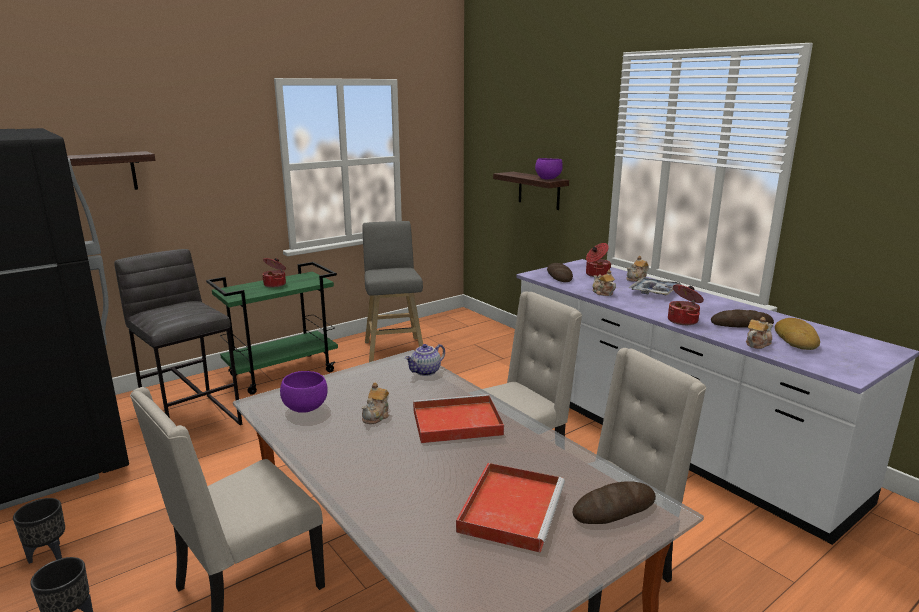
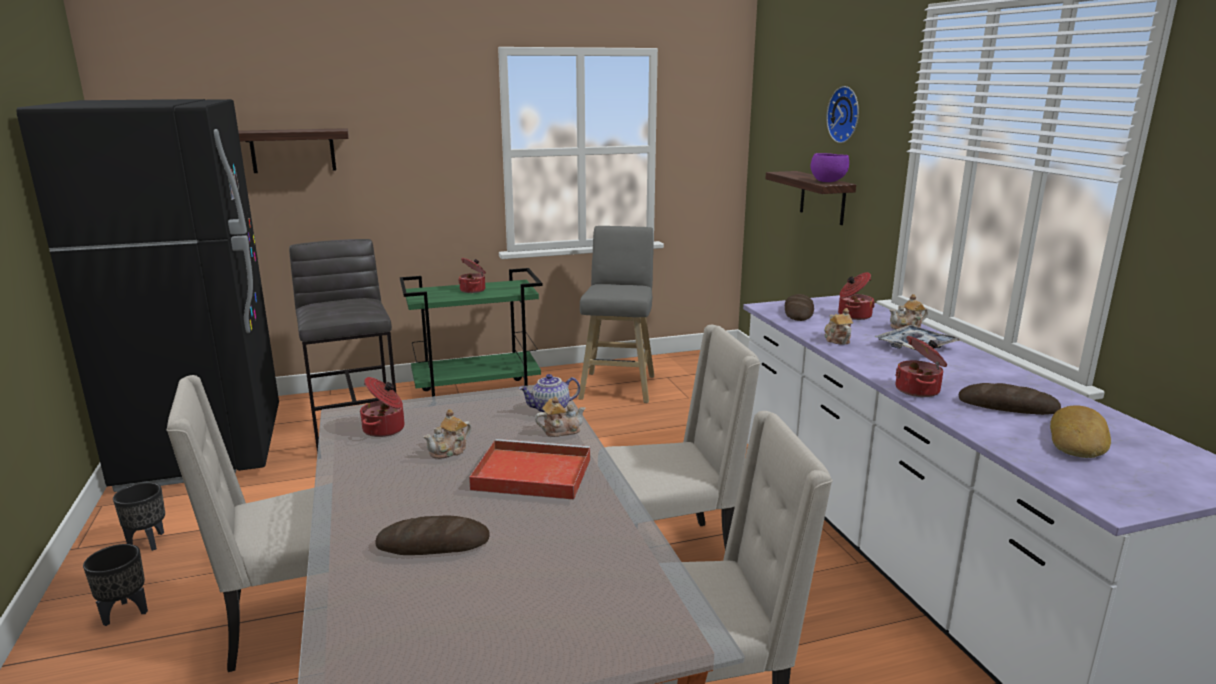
camera: 20 degrees right, 0 degrees up
purple bowl [280,371,328,413] -> cooking pot [360,377,405,437]
red tray [456,463,565,553] -> none
bread [573,481,656,524] -> bread moved to [375,515,490,555]
teapot [746,317,773,349] -> teapot moved to [535,396,586,437]
none -> wall clock [826,86,859,143]

